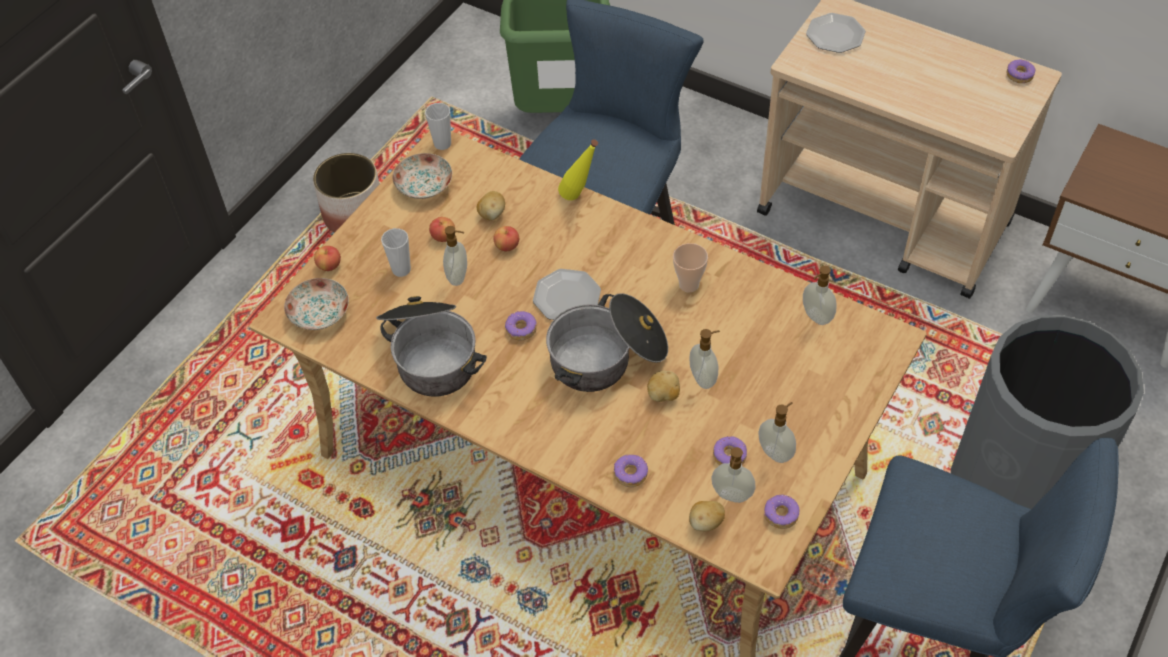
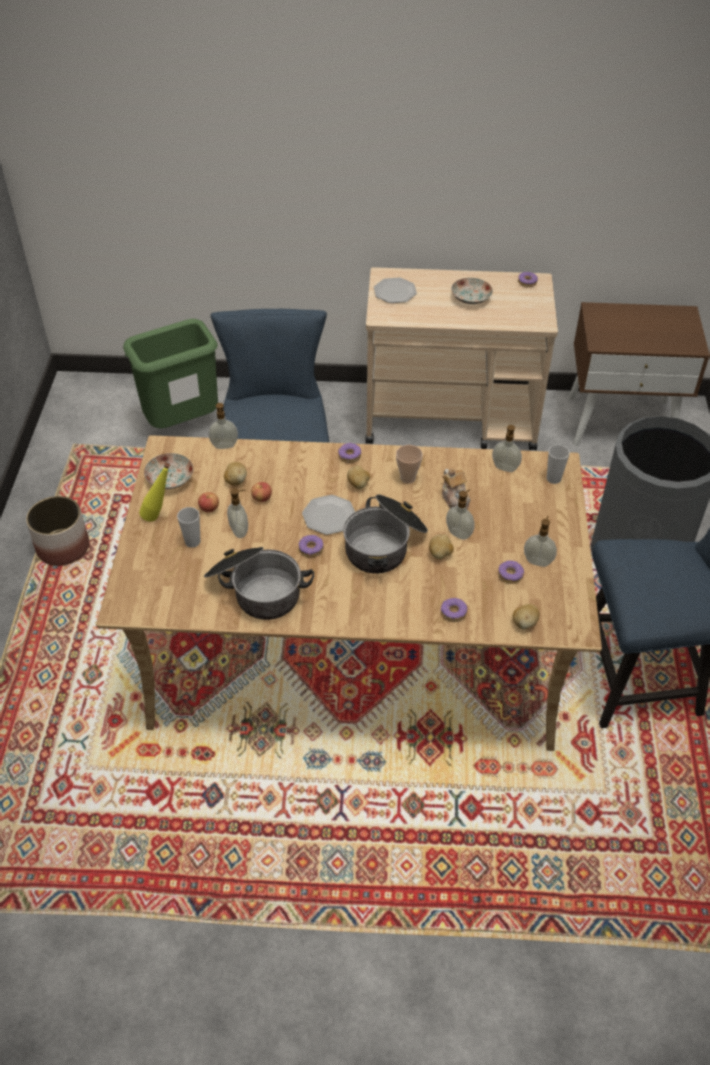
camera: 30 degrees left, 5 degrees down
plate [284,278,349,330] -> plate moved to [451,278,493,304]
apple [314,246,341,271] -> none
cup [425,103,451,150] -> cup moved to [547,445,570,484]
yellow bottle [558,139,598,200] -> yellow bottle moved to [139,462,170,521]
soap dispenser [711,447,756,503] -> soap dispenser moved to [208,403,238,449]
donut [764,494,800,529] -> donut moved to [338,443,361,463]
none -> potato [347,466,370,489]
none -> teapot [442,468,470,509]

